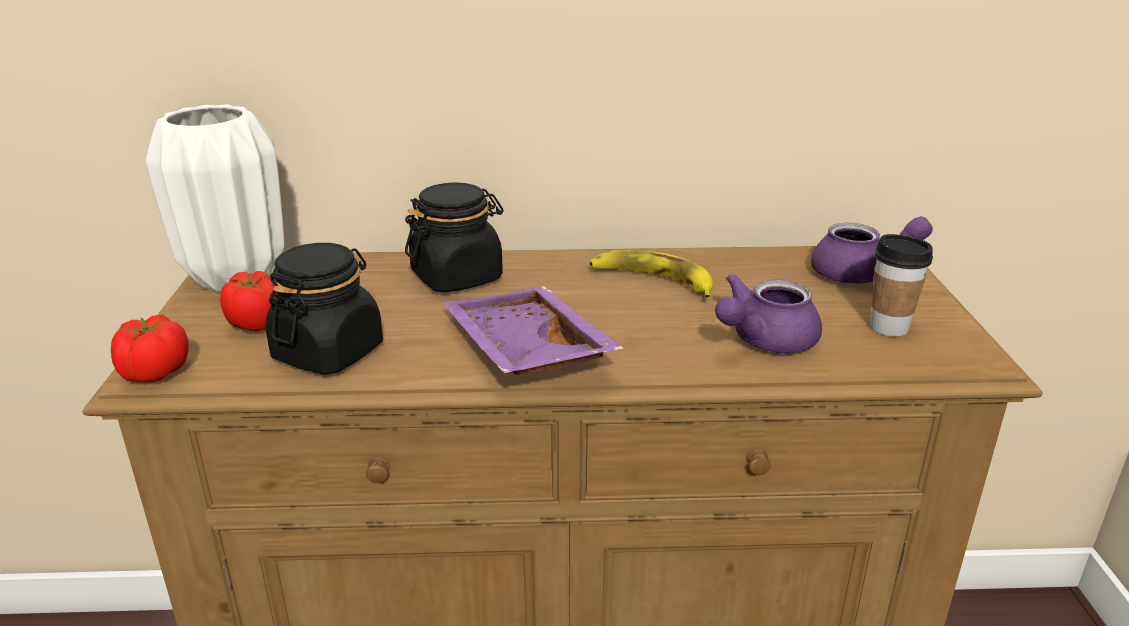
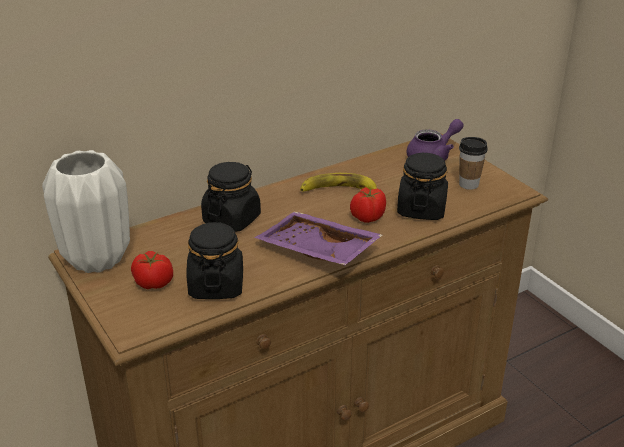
camera: 30 degrees left, 5 degrees up
tomato [111,314,189,382] -> tomato moved to [350,187,386,223]
purple teapot [715,273,822,353] -> black jar [397,153,448,220]

